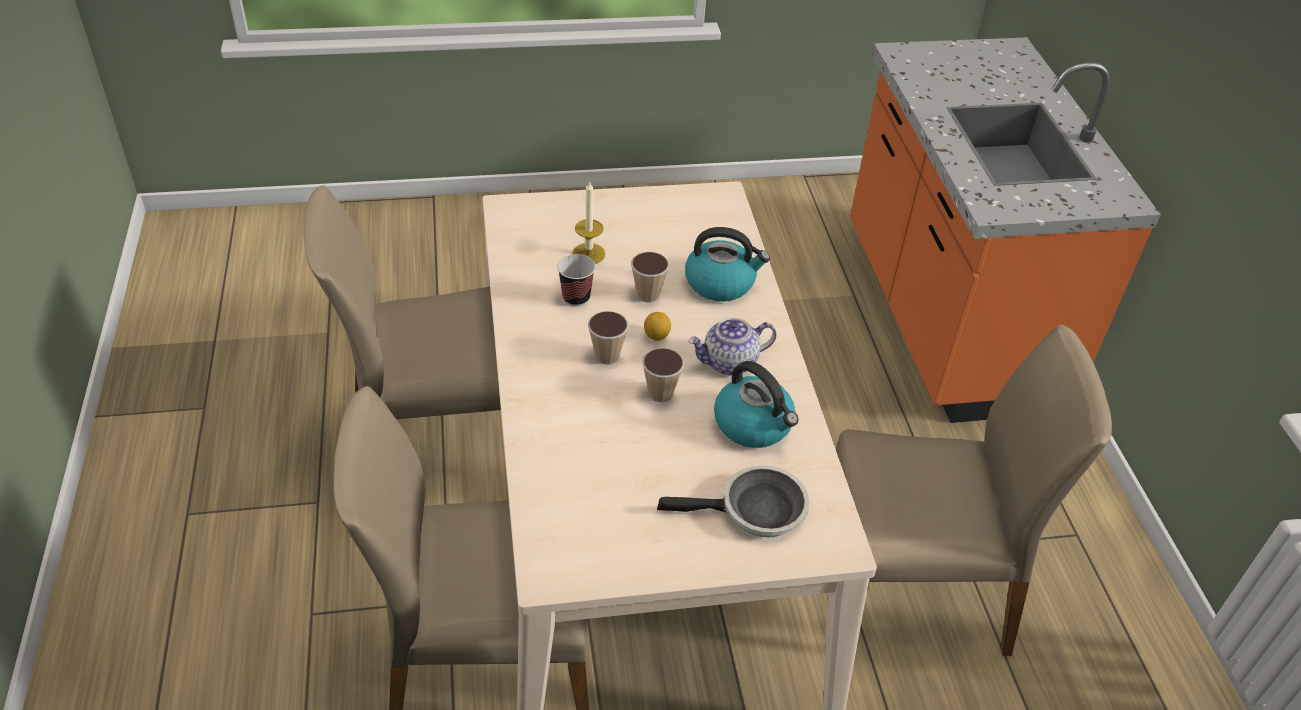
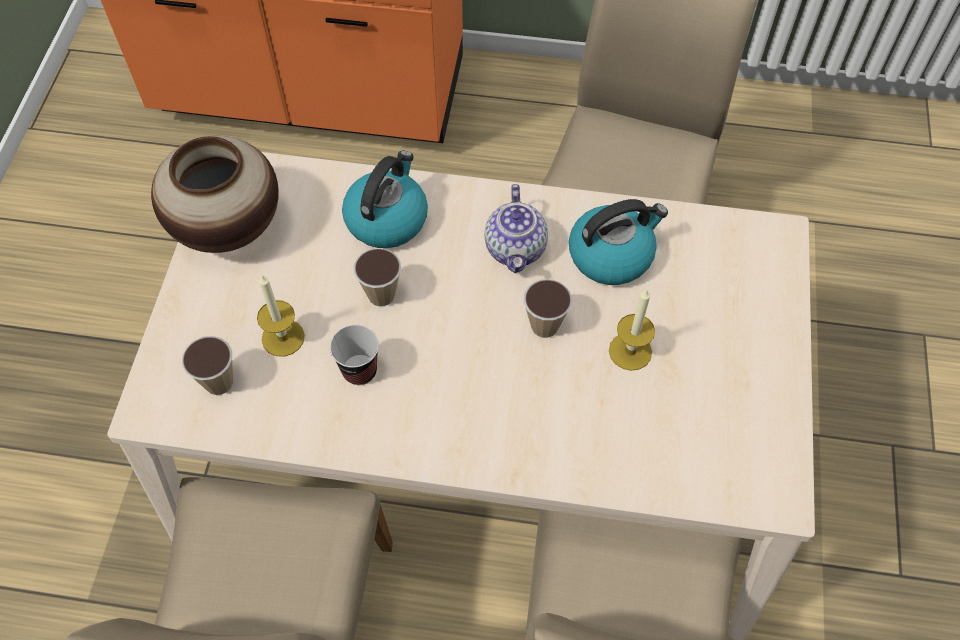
camera: 70 degrees left, 15 degrees up
cup [588,311,629,364] -> cup moved to [182,336,233,395]
lemon [644,312,671,341] -> none
frying pan [657,465,809,537] -> none
none -> vase [151,136,279,253]
none -> candle [609,289,655,371]

